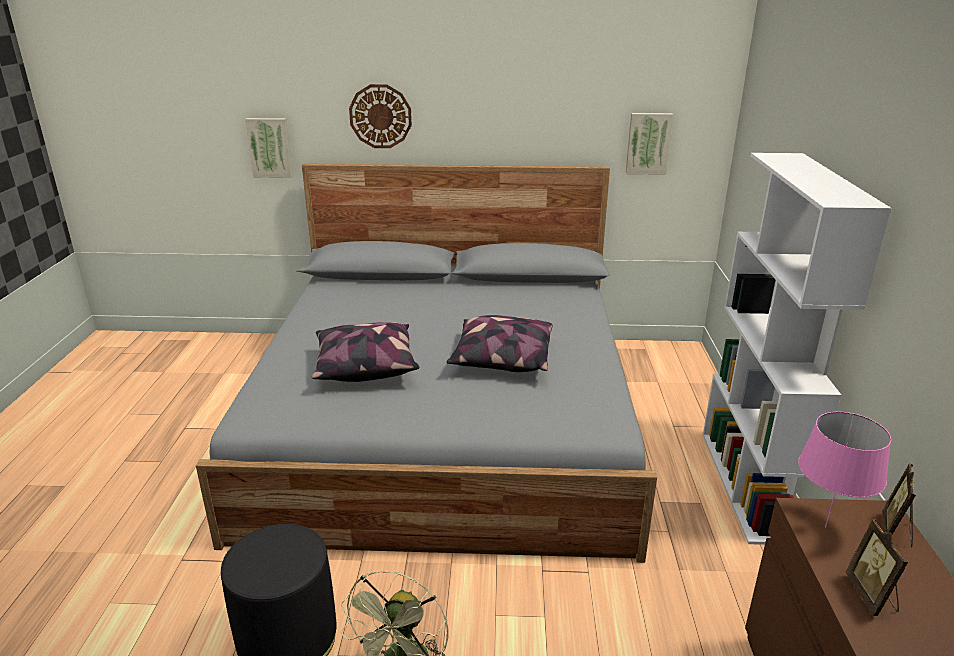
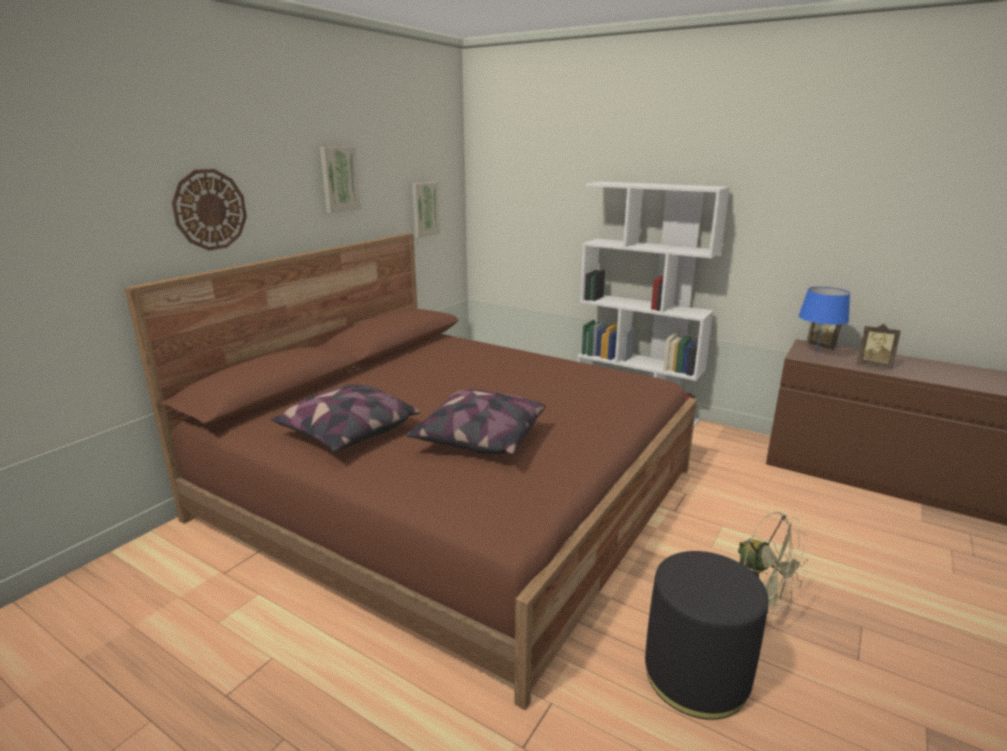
camera: 60 degrees left, 5 degrees down
grey bed [196,164,657,563] -> brown bed [124,233,697,710]
picture [245,118,293,178] -> picture moved to [320,147,361,213]
pillow [446,315,553,372] -> pillow moved to [271,384,420,452]
pink table lamp [798,412,891,527] -> blue table lamp [798,287,850,357]

